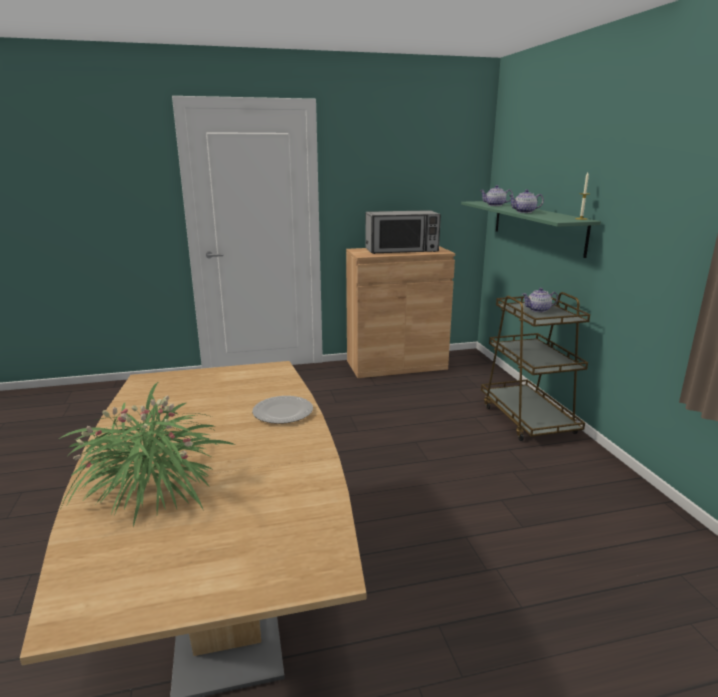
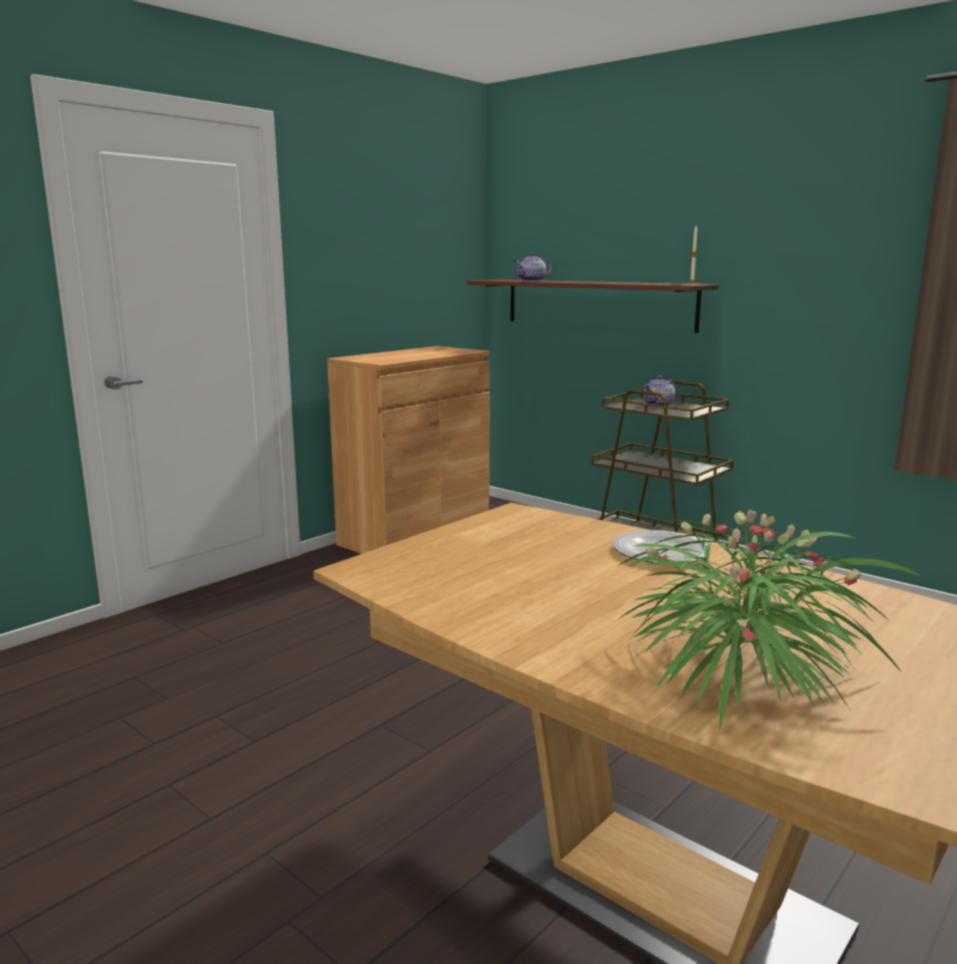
camera: 35 degrees left, 5 degrees down
microwave [365,210,441,254] -> none
green shelf [461,201,601,258] -> brown shelf [467,280,719,333]
teapot [508,190,544,213] -> none

